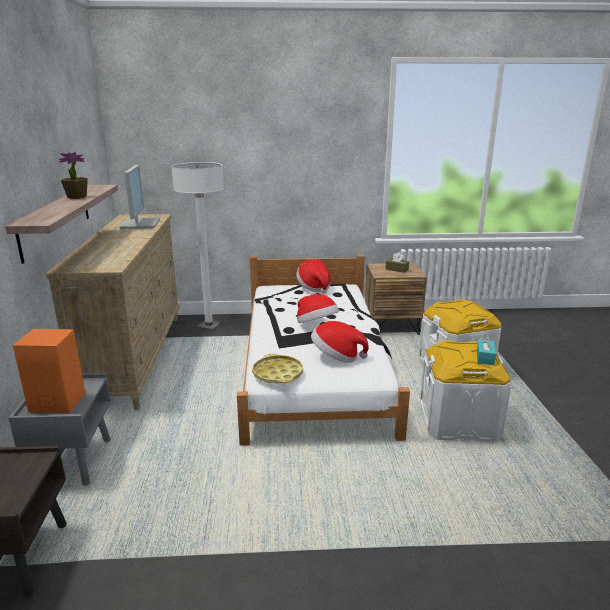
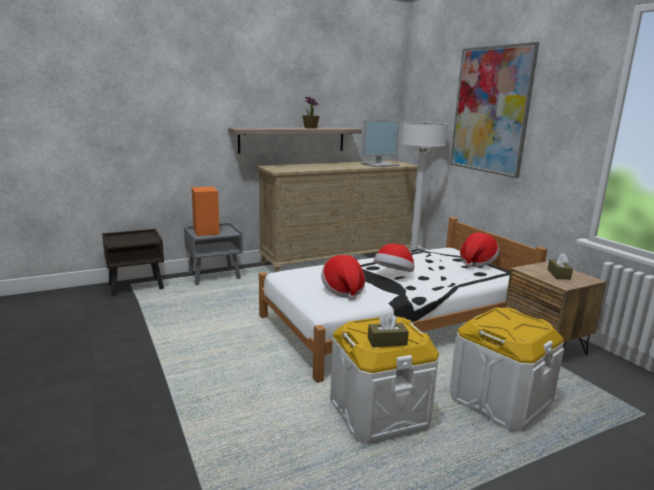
camera: 65 degrees right, 5 degrees down
yellow tray [252,354,303,384] -> none
turquoise tissue box [477,335,496,365] -> brown tissue box [368,313,409,347]
none -> picture [450,42,539,178]

